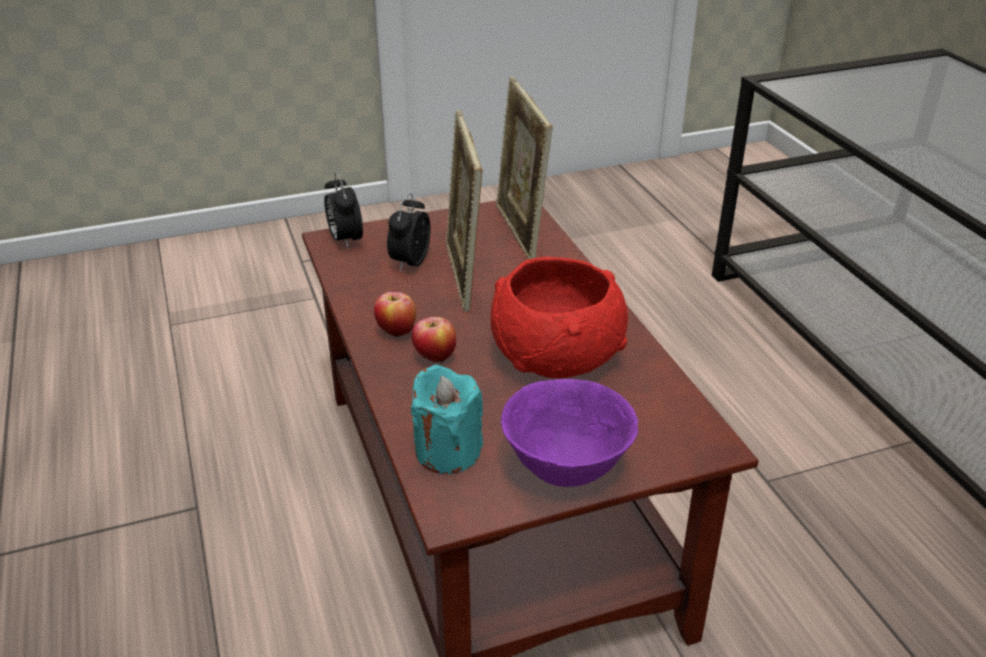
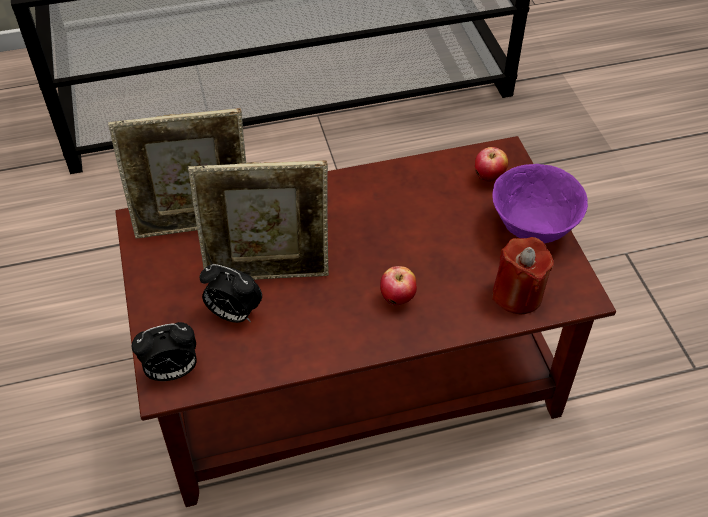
camera: 85 degrees left, 15 degrees up
apple [374,292,416,338] -> apple moved to [475,147,508,182]
turquoise candle [411,364,483,474] -> red candle [492,237,554,314]
red bowl [491,257,628,378] -> none

